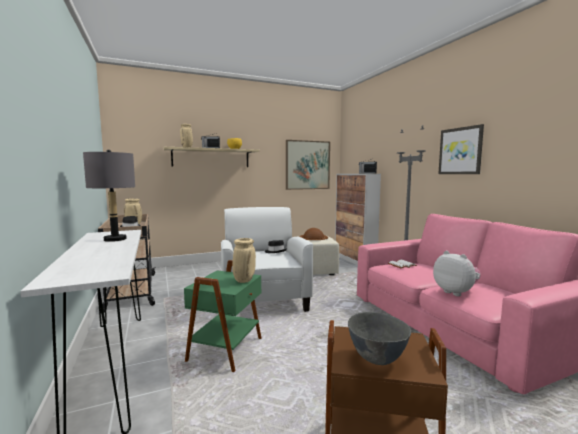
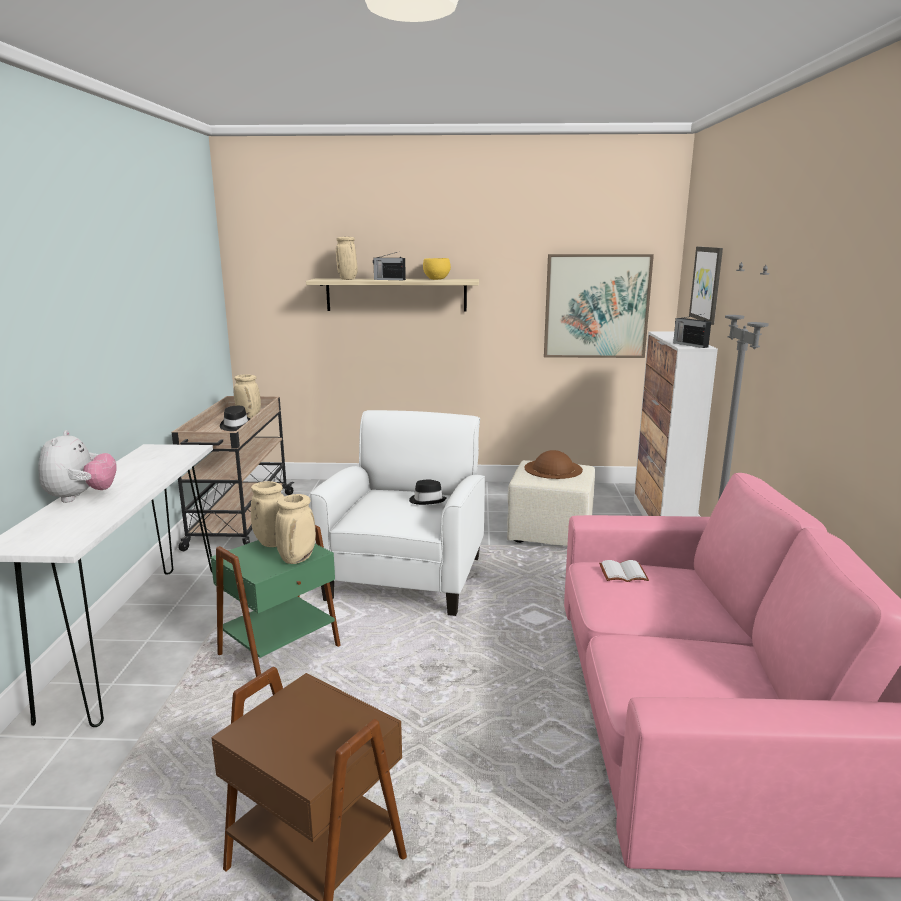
camera: 25 degrees right, 10 degrees up
grey table lamp [83,150,135,242] -> none
grey bowl [348,312,411,365] -> none
plush toy [433,251,481,296] -> plush toy moved to [38,430,117,503]
picture [438,124,484,174] -> picture moved to [689,247,723,325]
none -> beige vase [251,481,284,547]

